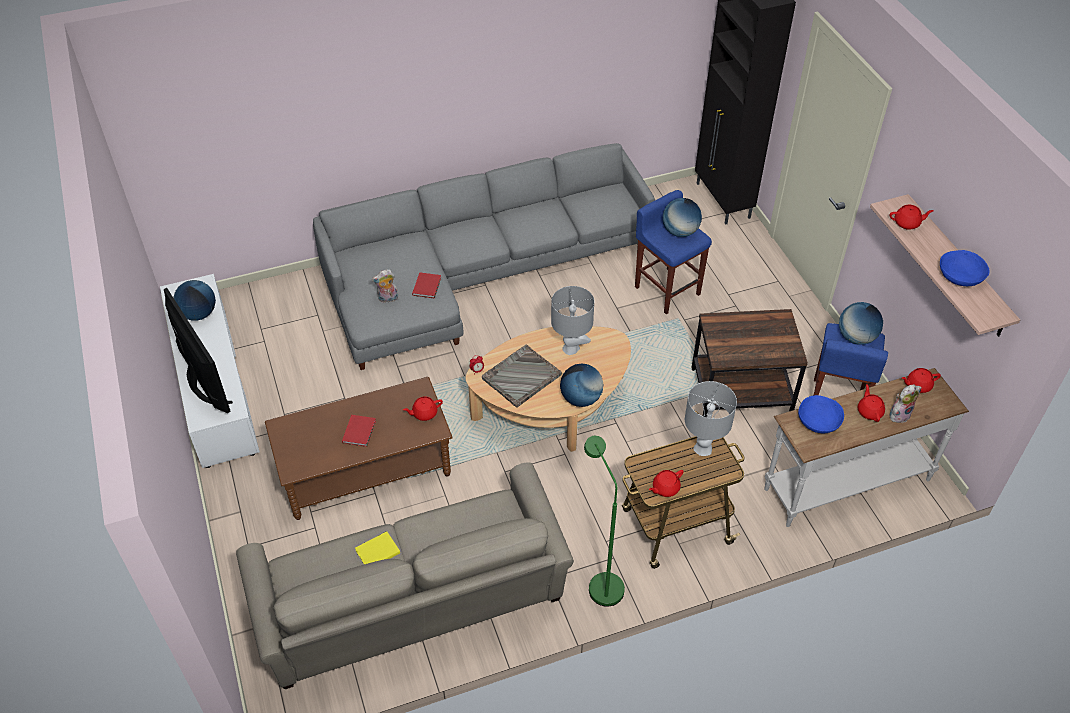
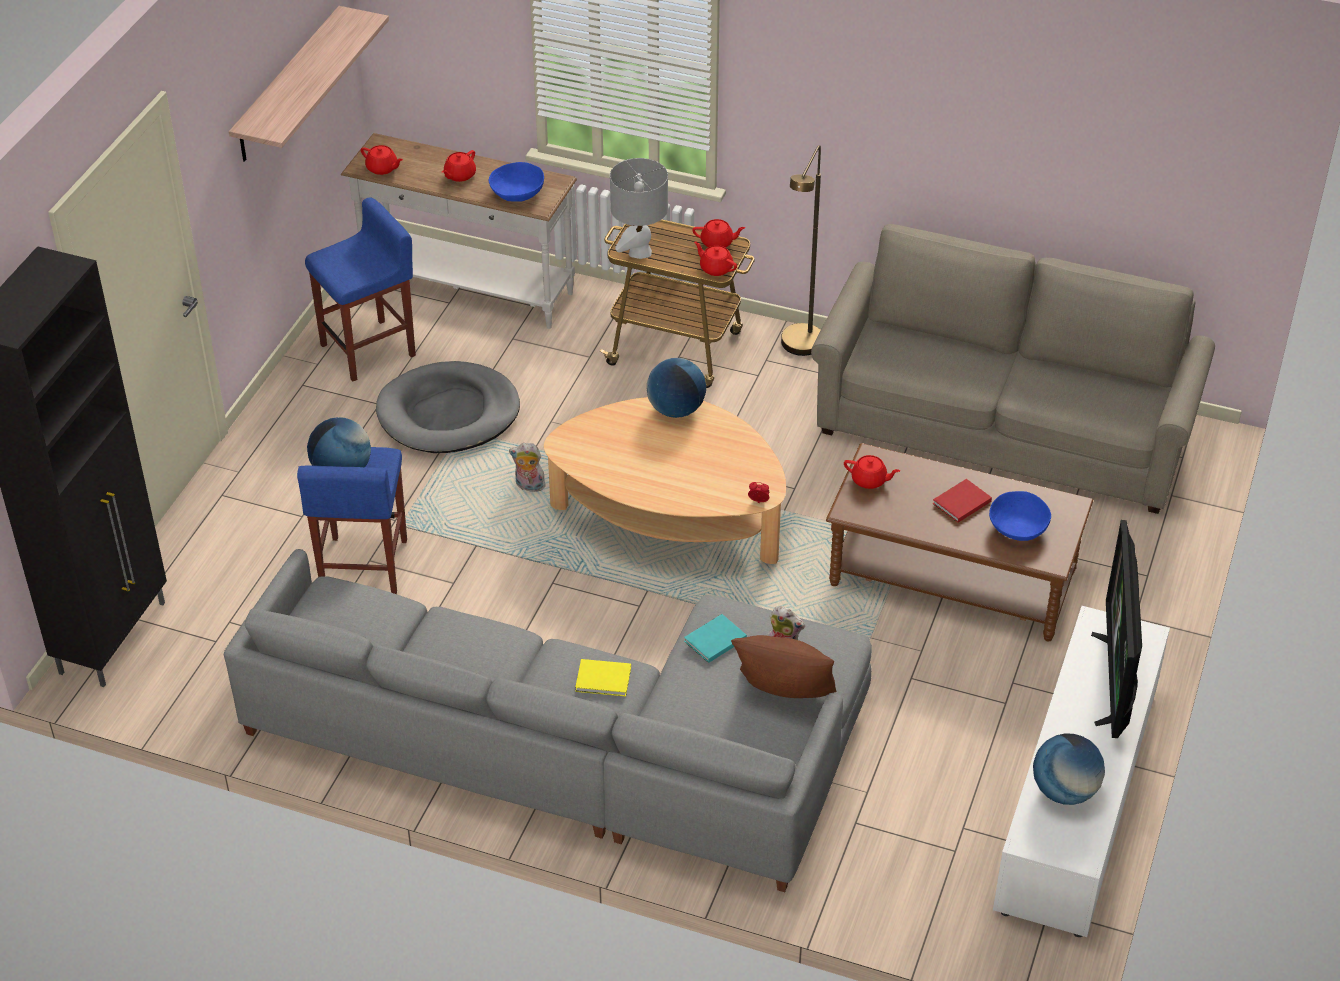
camera: 140 degrees left, 5 degrees down
yellow book [355,531,400,564] -> yellow book moved to [575,659,631,696]
red book [412,272,441,298] -> turquoise book [684,614,747,663]
grey tray [482,344,562,408] -> none
grey table lamp [551,286,594,355] -> none
green floor lamp [584,436,625,607] -> brown floor lamp [781,145,821,356]
brown side table [691,309,808,417] -> grey dog bed [376,361,520,453]
globe [839,302,883,345] -> none
red teapot [889,205,934,230] -> red teapot moved to [694,241,737,276]
plush toy [890,385,922,423] -> plush toy moved to [509,443,545,492]
blue bowl [940,250,990,286] -> blue bowl moved to [989,491,1051,541]
none -> brown pillow [731,635,836,698]

